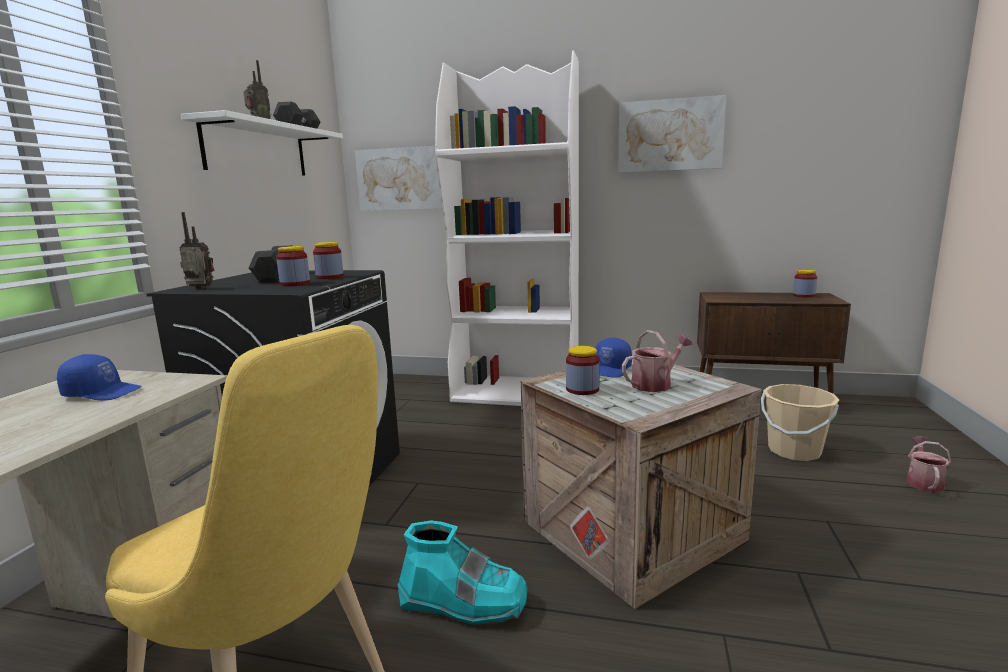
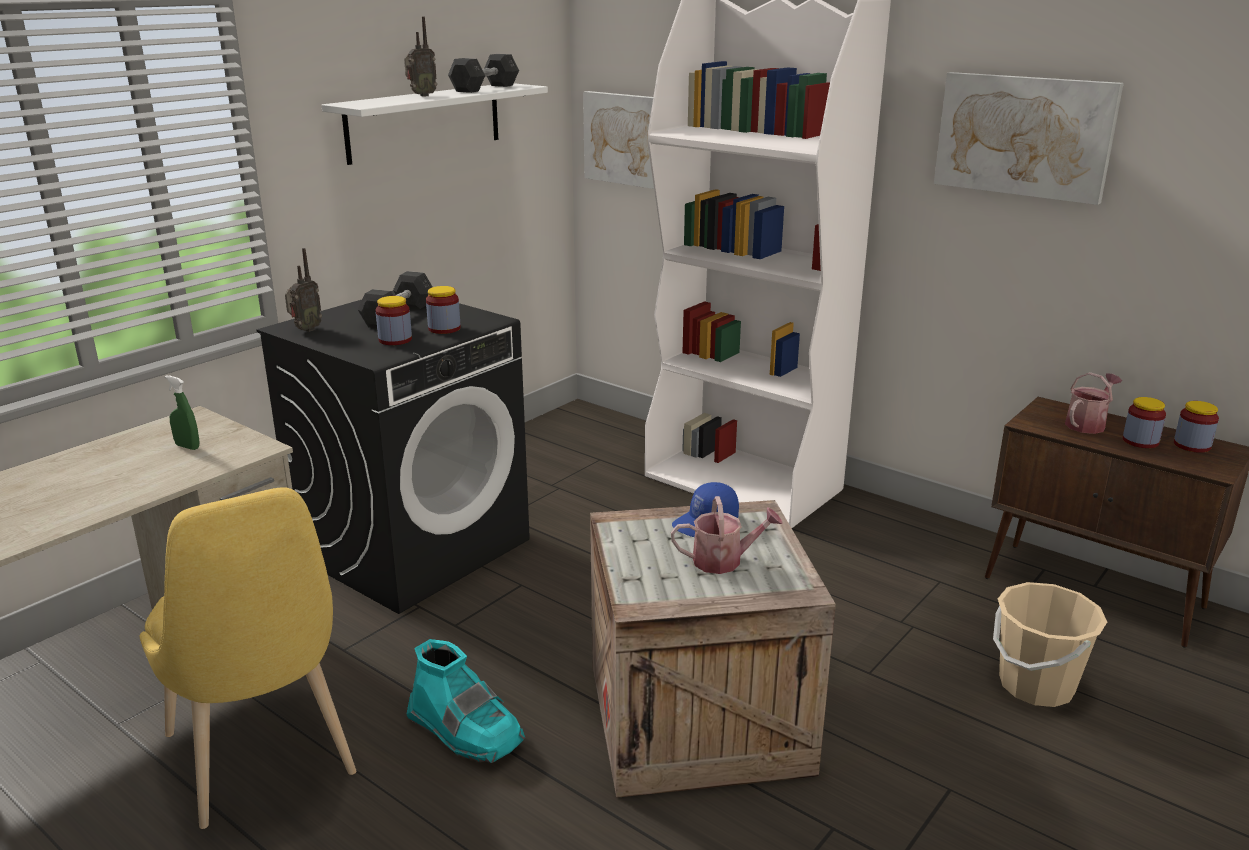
camera: 25 degrees right, 10 degrees up
blue cap [57,354,142,400] -> green spray bottle [165,375,199,450]
radio [180,212,214,289] -> radio turned 90 degrees clockwise [285,248,322,332]
jar [566,346,600,395] -> jar moved to [1123,397,1166,448]
watering can [906,436,951,493] -> watering can moved to [1065,372,1122,434]

